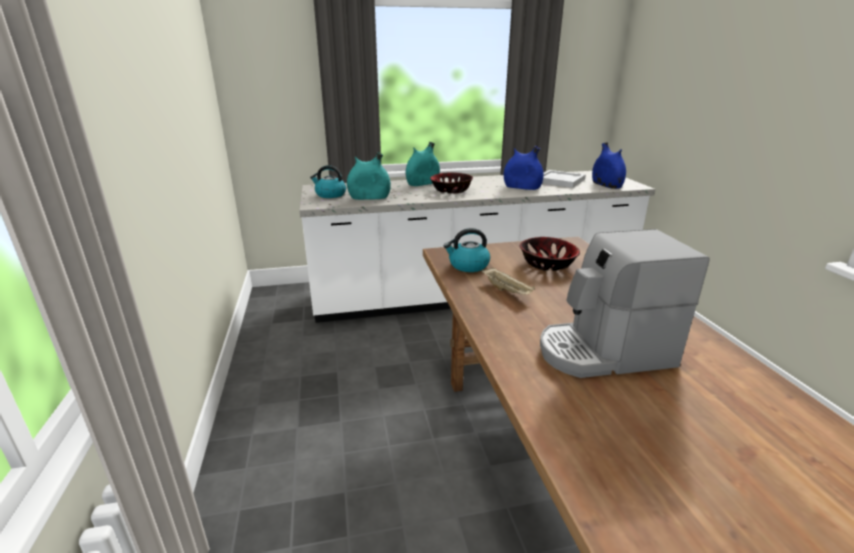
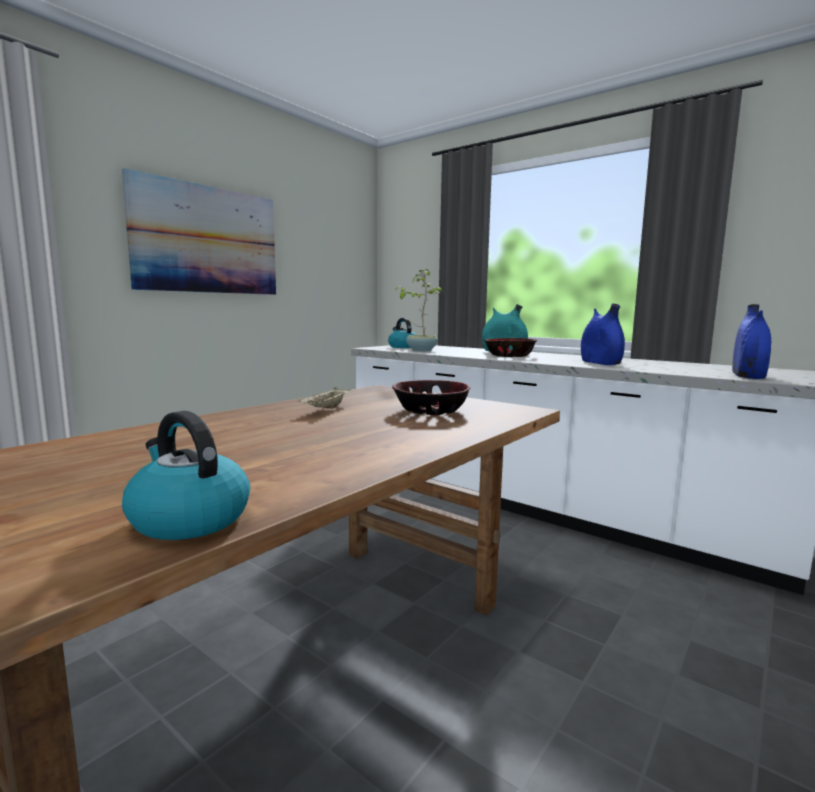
camera: 50 degrees right, 15 degrees down
turquoise vase [347,152,391,200] -> potted plant [396,269,443,351]
kettle [444,228,490,272] -> kettle moved to [122,411,250,540]
coffee machine [540,229,710,378] -> none
white tray [542,170,586,188] -> none
none -> picture [122,168,276,295]

